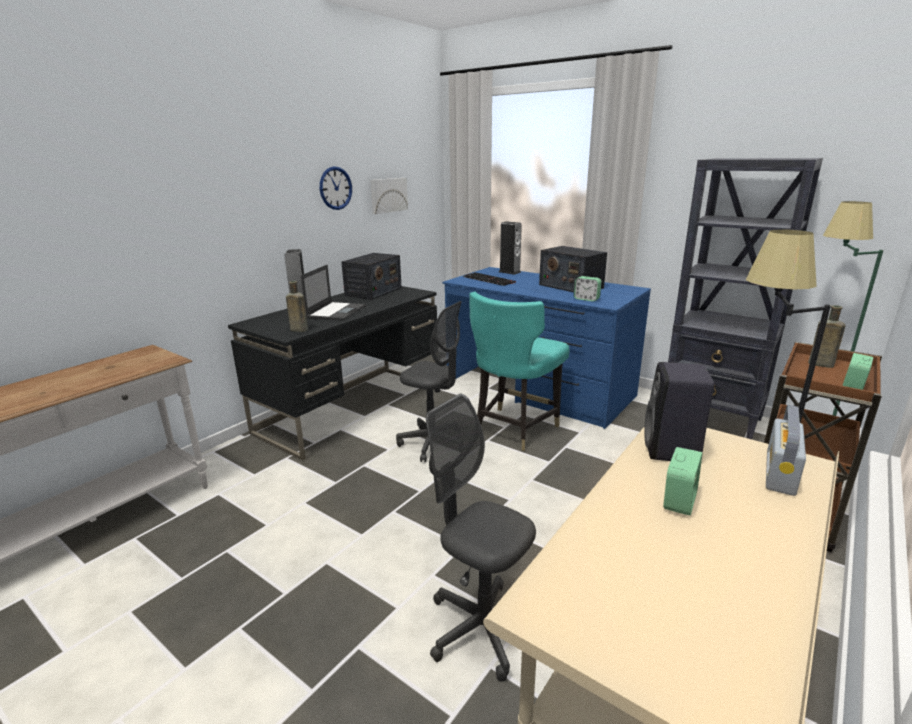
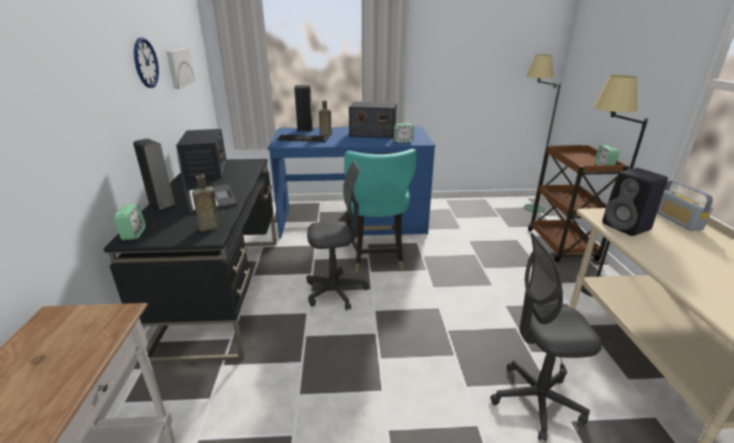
camera: 40 degrees left, 5 degrees up
alarm clock [663,447,702,515] -> alarm clock moved to [114,204,146,240]
black bookcase [668,158,823,440] -> none
brown bottle [808,305,845,368] -> brown bottle moved to [319,101,332,136]

